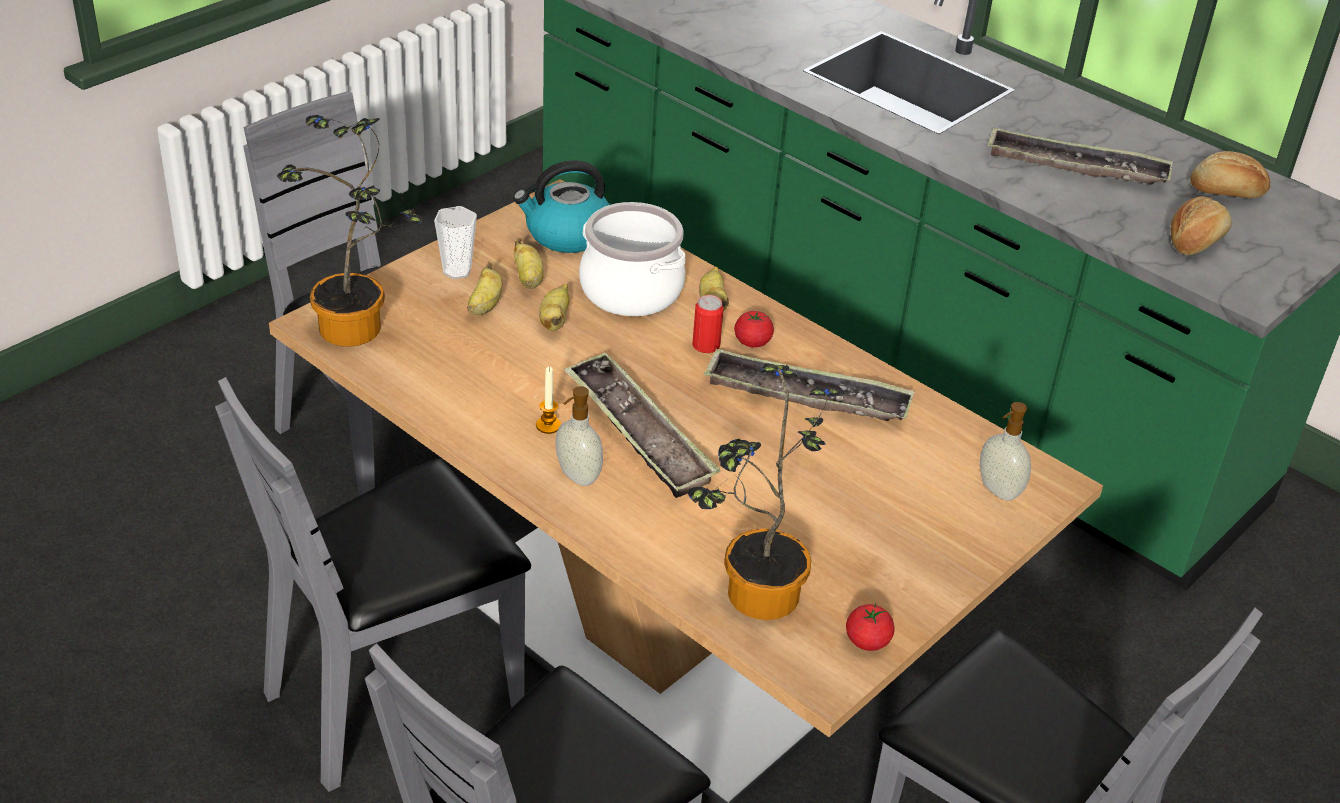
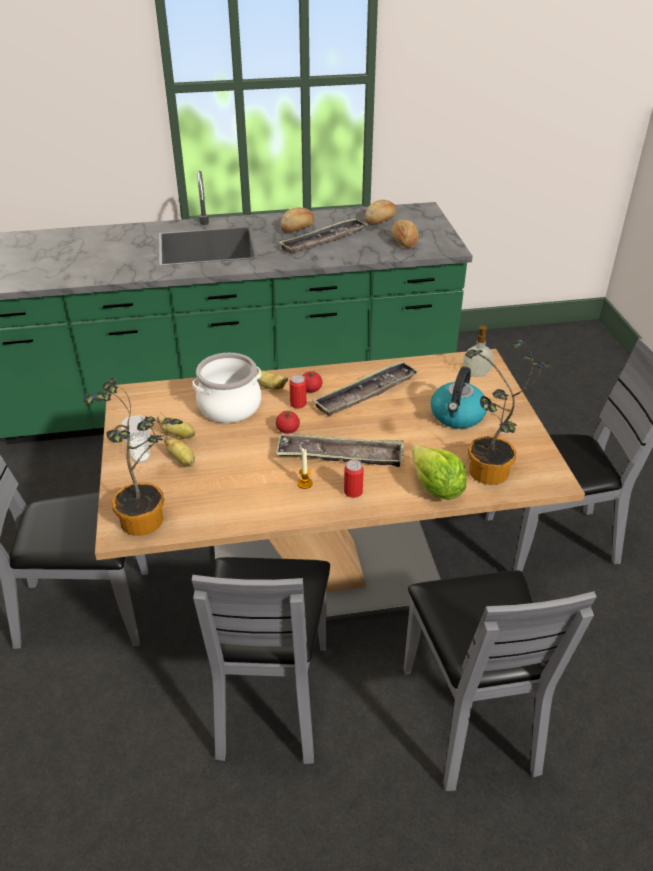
camera: 50 degrees left, 0 degrees up
kettle [513,160,610,253] -> kettle moved to [431,367,487,429]
banana [539,284,569,331] -> none
soap dispenser [556,386,603,486] -> can [344,460,364,498]
tomato [846,604,895,651] -> tomato moved to [276,411,300,434]
none -> bread [280,207,314,232]
none -> lettuce [412,445,467,500]

